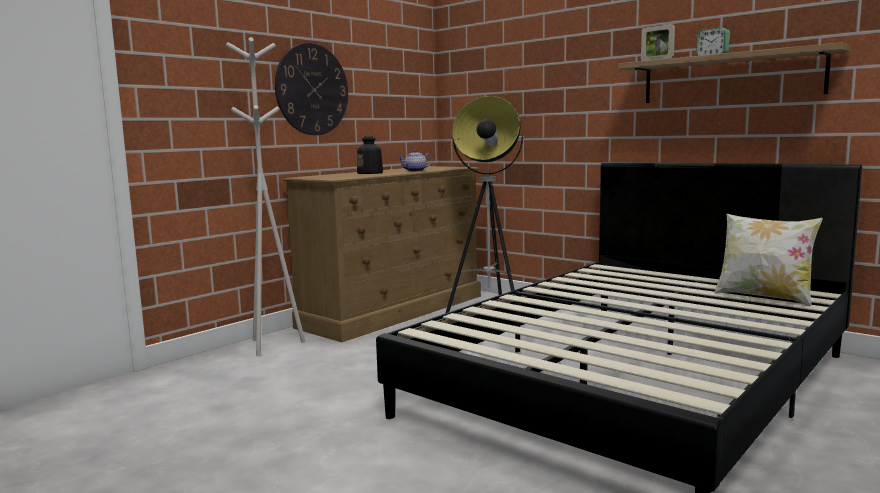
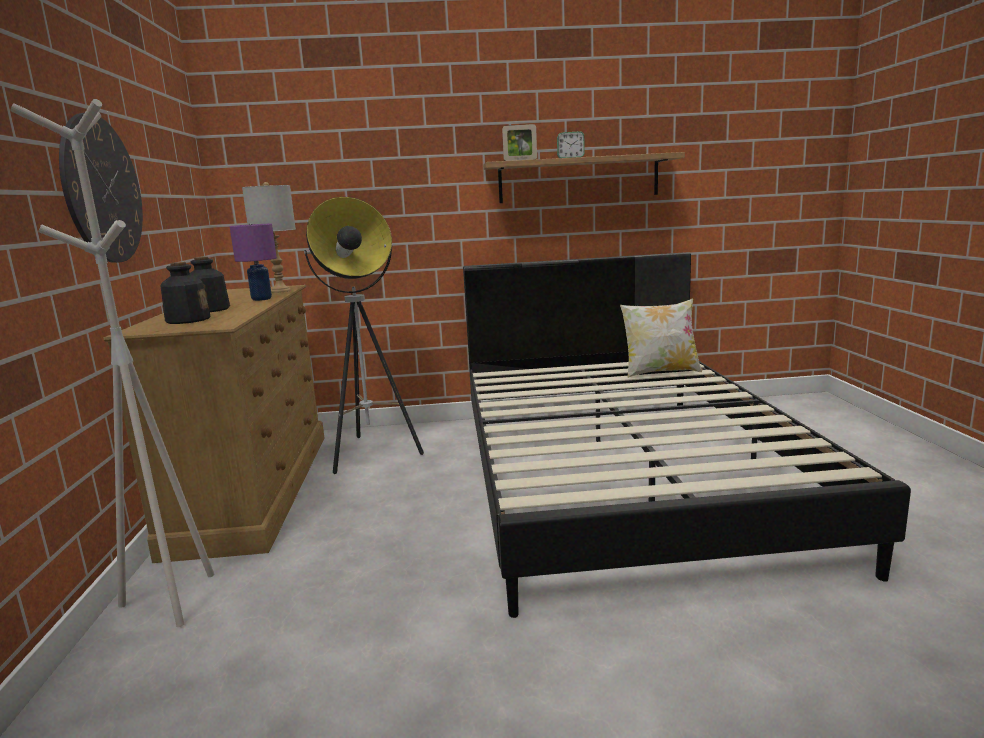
camera: 45 degrees left, 5 degrees up
teapot [398,150,433,172] -> purple table lamp [230,223,277,301]
none -> bottle [160,262,211,324]
none -> grey table lamp [242,182,296,293]

